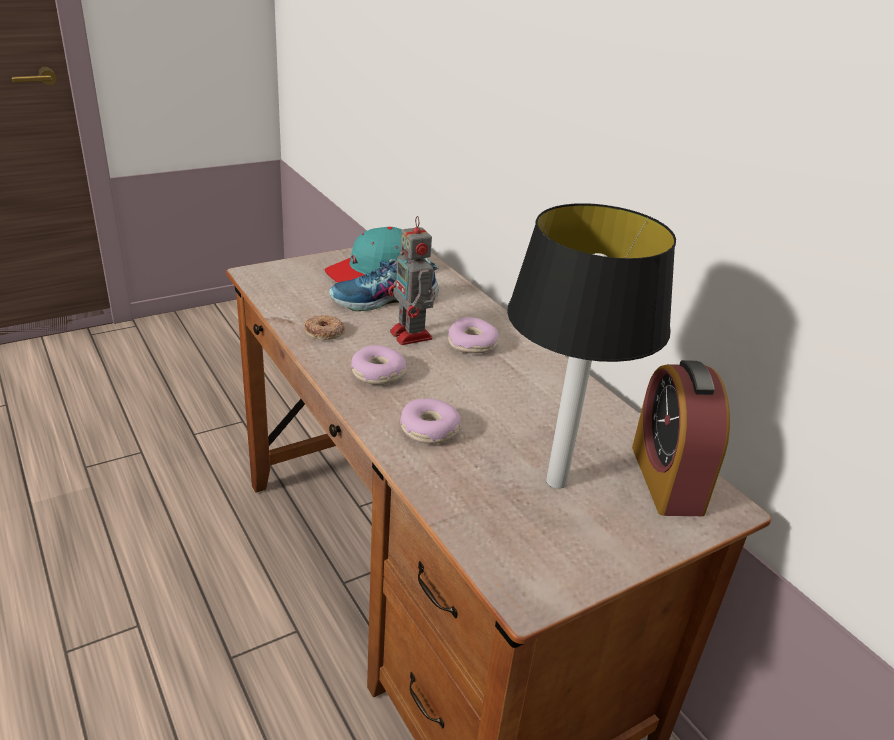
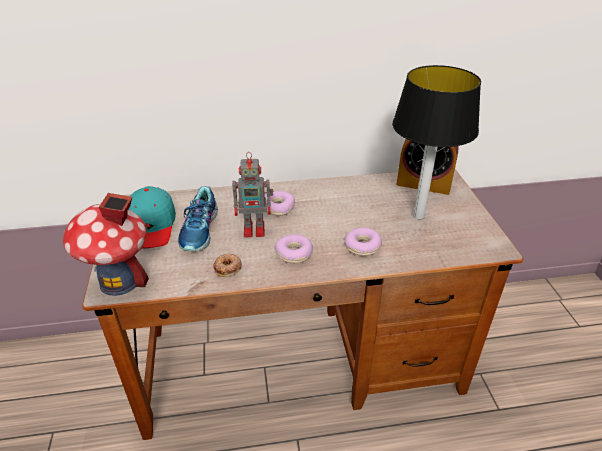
camera: 65 degrees left, 5 degrees up
none -> toy house [63,193,149,296]

